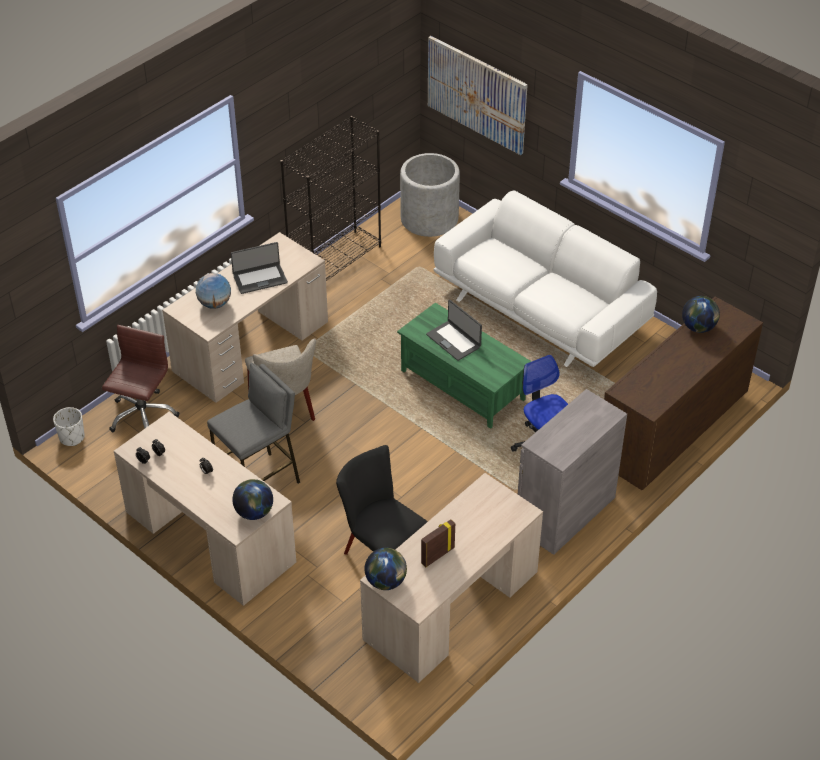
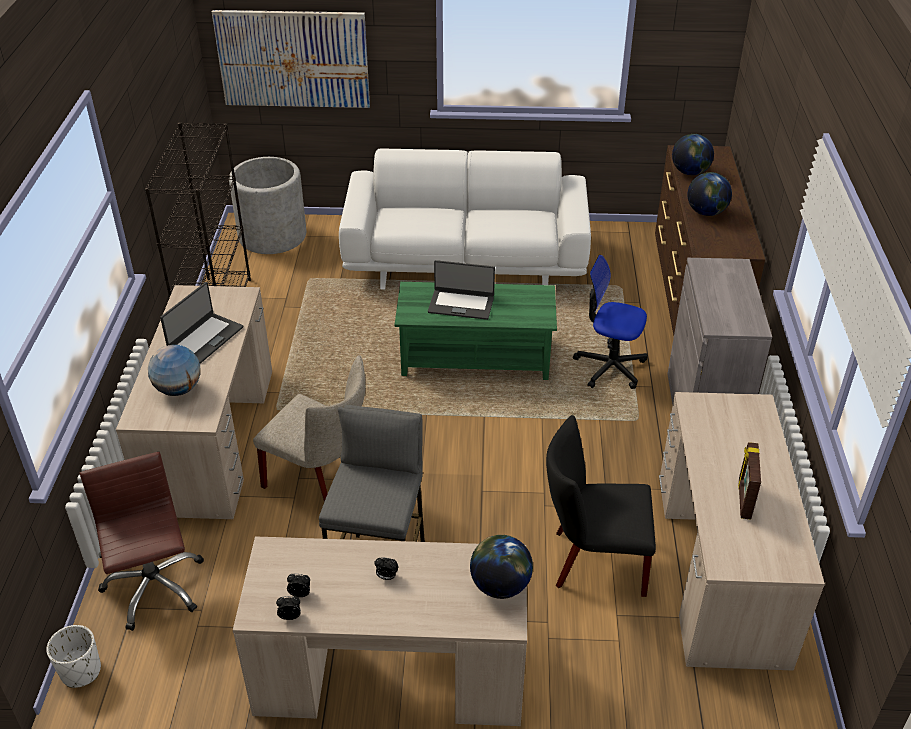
camera: 40 degrees left, 5 degrees down
globe [365,548,407,590] -> globe moved to [687,172,732,216]

